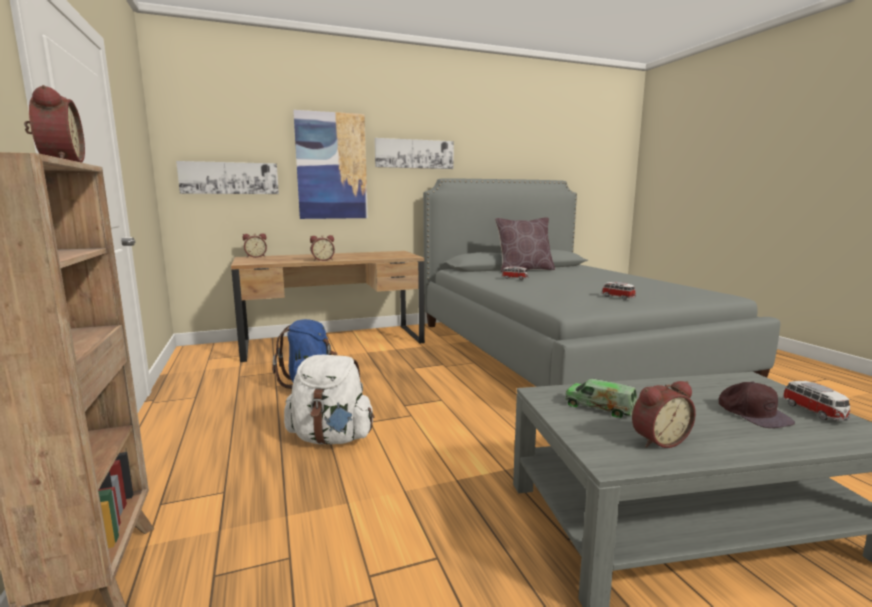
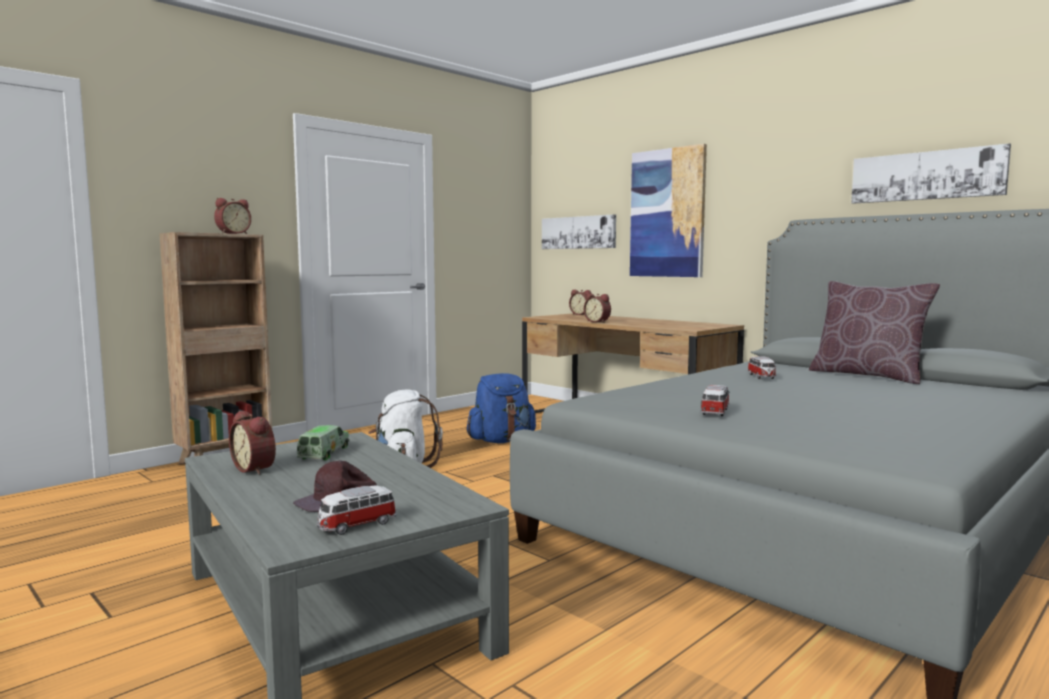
camera: 65 degrees right, 5 degrees down
picture [374,138,454,169] -> picture moved to [851,143,1011,204]

